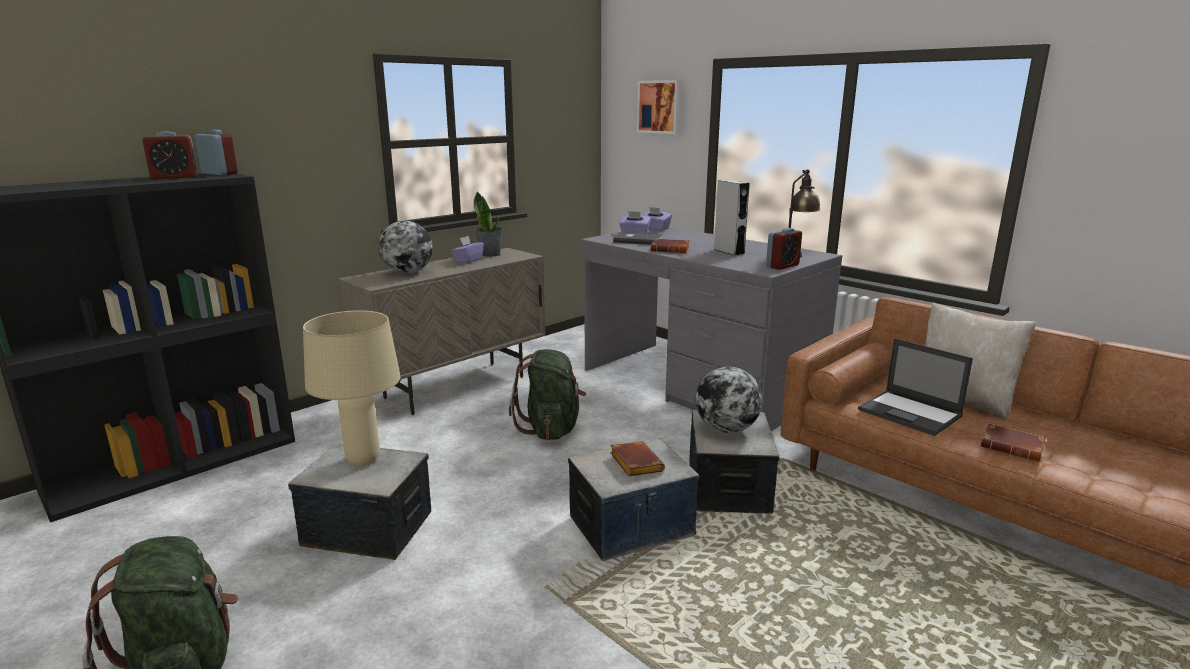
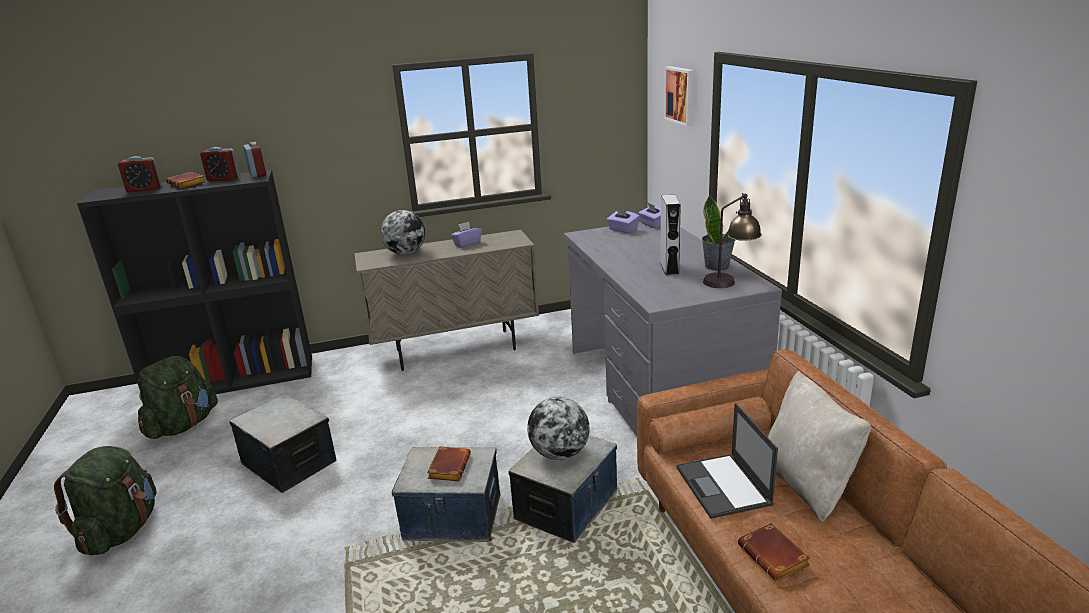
camera: 30 degrees right, 5 degrees up
beige table lamp [303,311,401,465] -> none
potted plant [473,192,504,257] -> potted plant moved to [702,195,735,271]
green backpack [509,349,586,440] -> green backpack moved to [138,356,218,439]
grey book [613,232,663,245] -> none
brown book [650,239,690,253] -> brown book moved to [166,172,206,188]
alarm clock [766,228,802,270] -> alarm clock moved to [118,156,161,192]

